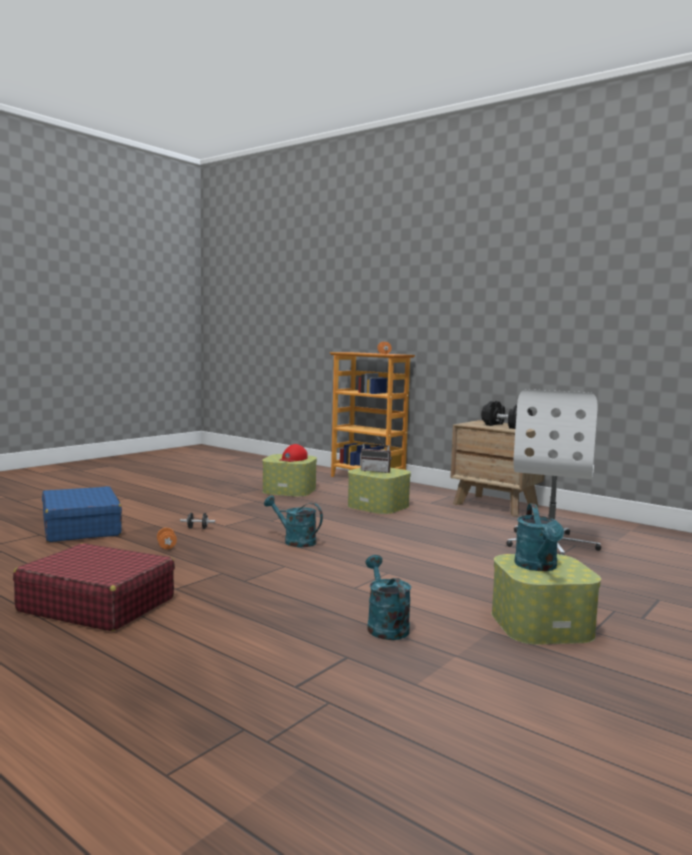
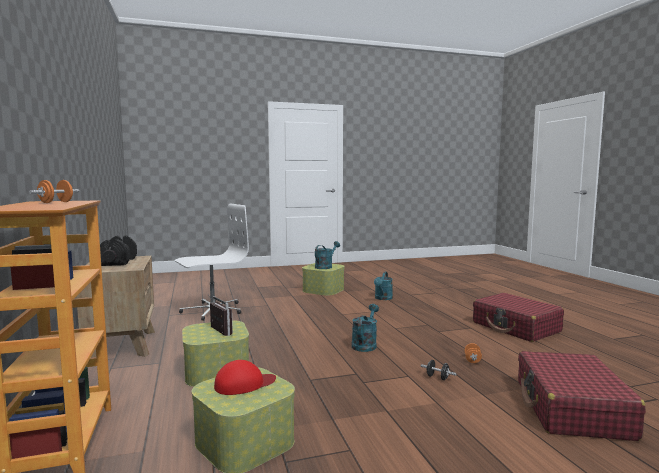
camera: 145 degrees left, 0 degrees up
blue suitcase [42,486,122,542] -> red suitcase [518,351,646,441]
turquoise watering can [264,495,323,547] -> turquoise watering can turned 135 degrees counterclockwise [352,304,379,352]

